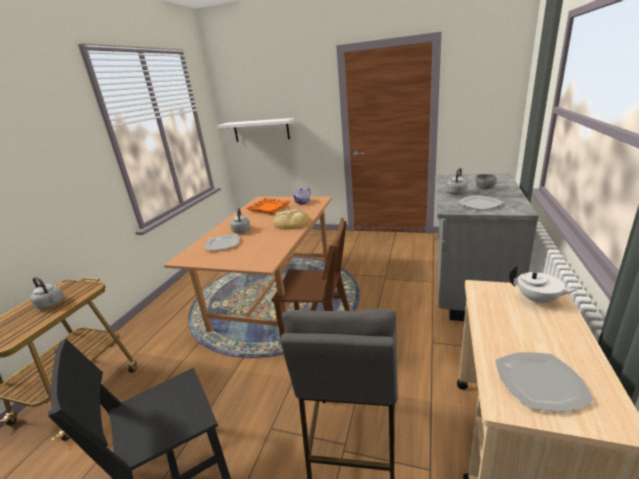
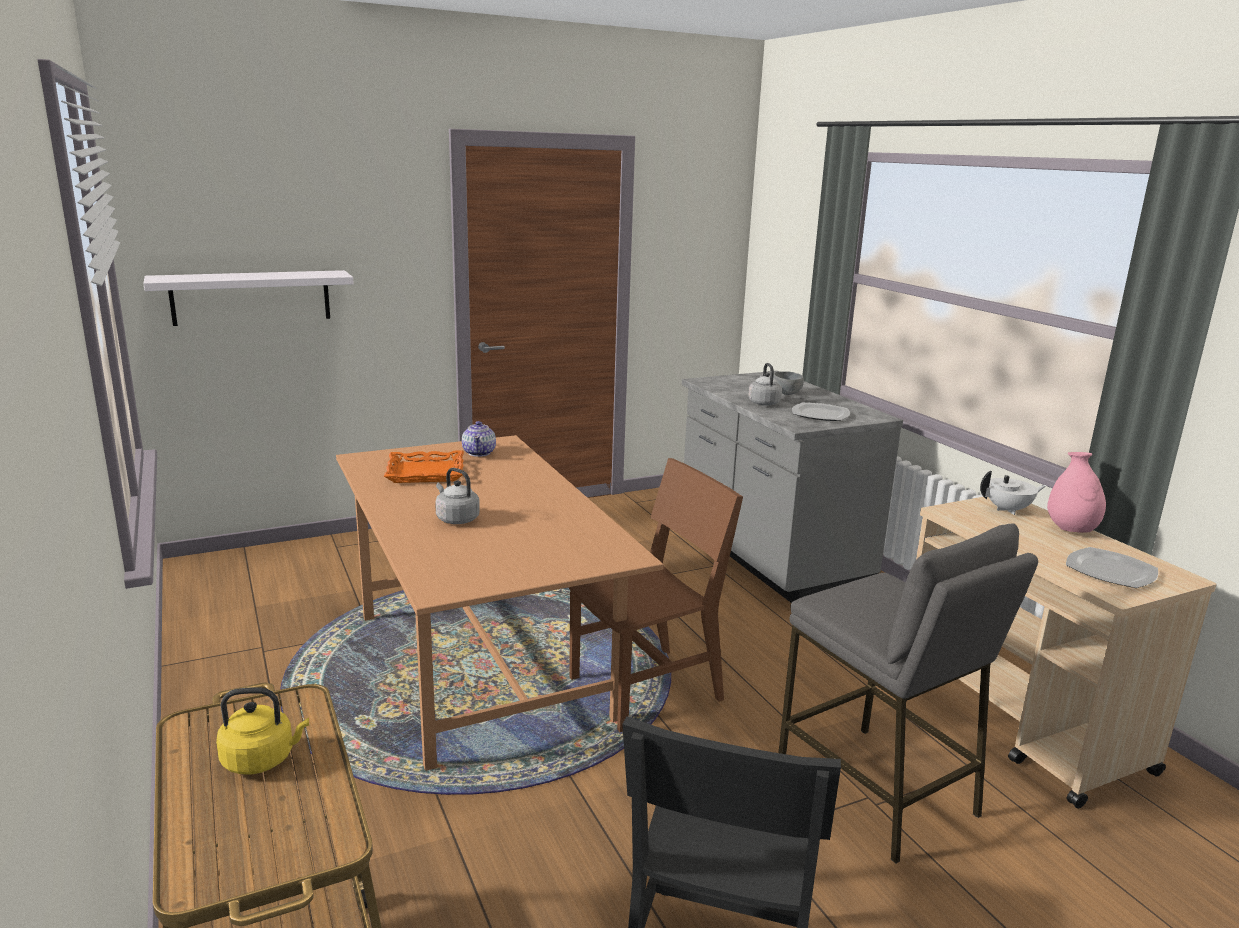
camera: 45 degrees left, 5 degrees down
grey kettle [30,277,64,309] -> yellow kettle [216,687,309,774]
plate [205,234,240,251] -> none
bread [273,209,310,230] -> none
none -> pink vase [1047,452,1106,533]

